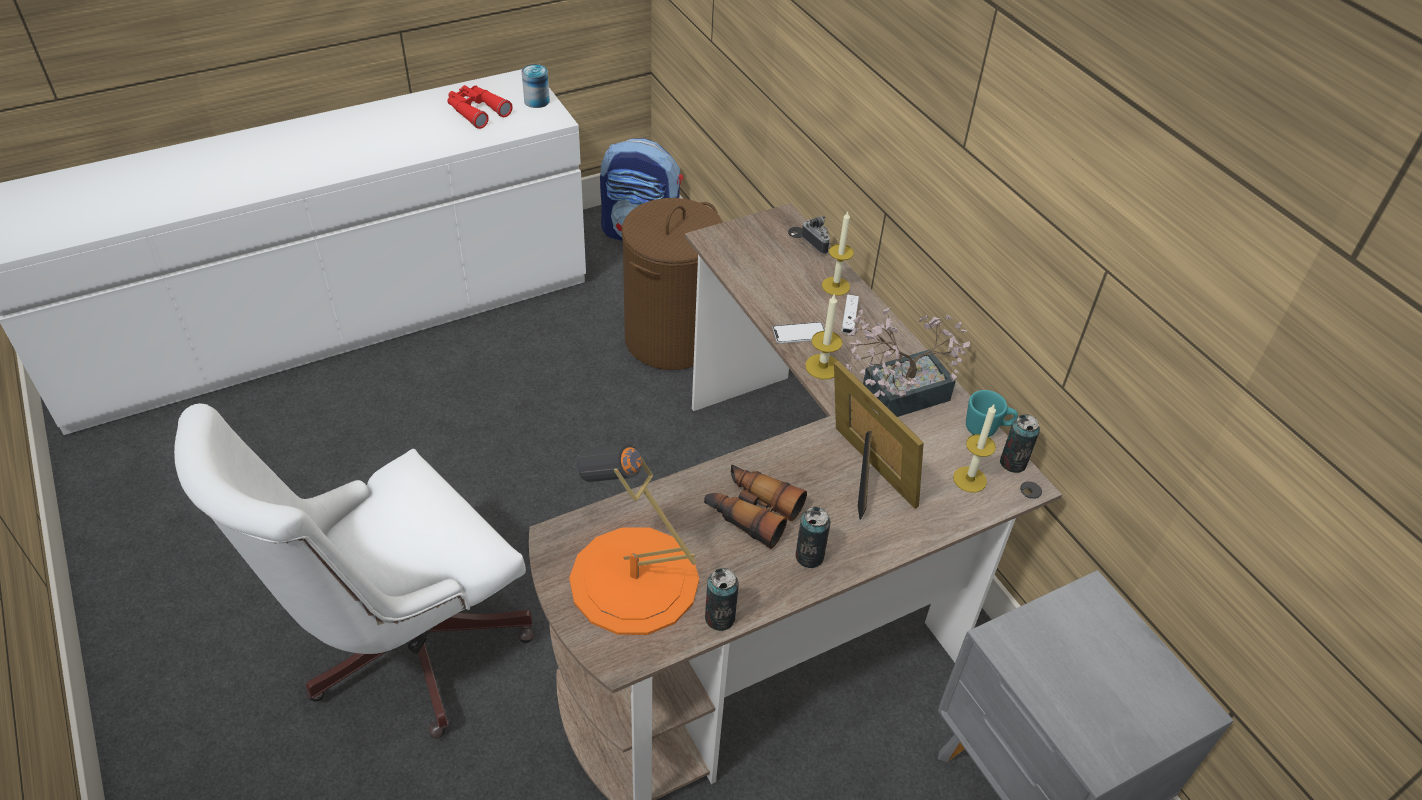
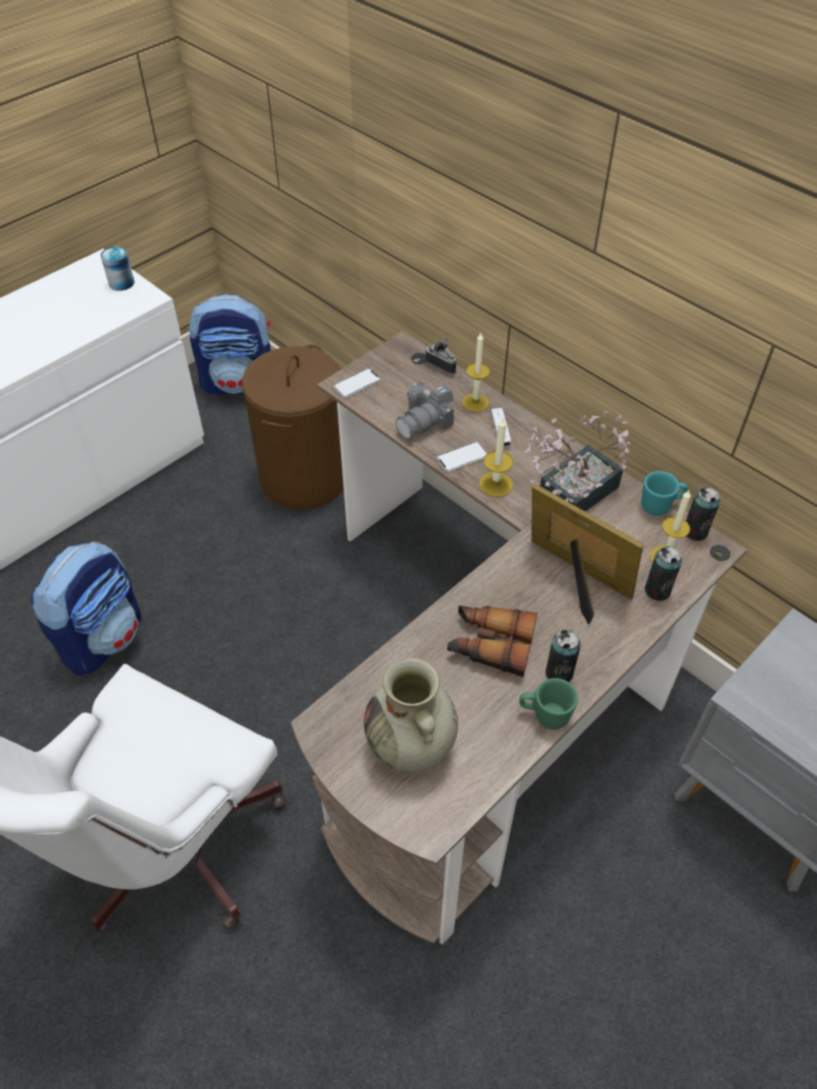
camera: 15 degrees left, 5 degrees up
red binoculars [447,85,513,129] -> none
orange table lamp [569,444,699,635] -> beige vase [364,658,458,772]
can [705,568,739,631] -> can moved to [644,546,682,601]
none -> backpack [31,542,142,675]
none -> phone [333,368,381,398]
none -> camera [396,382,454,439]
none -> green mug [519,678,578,729]

